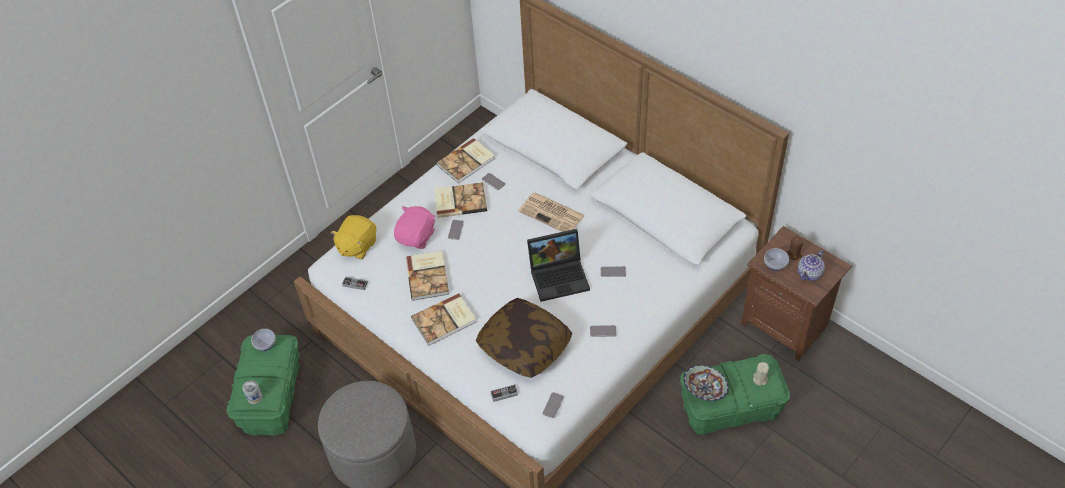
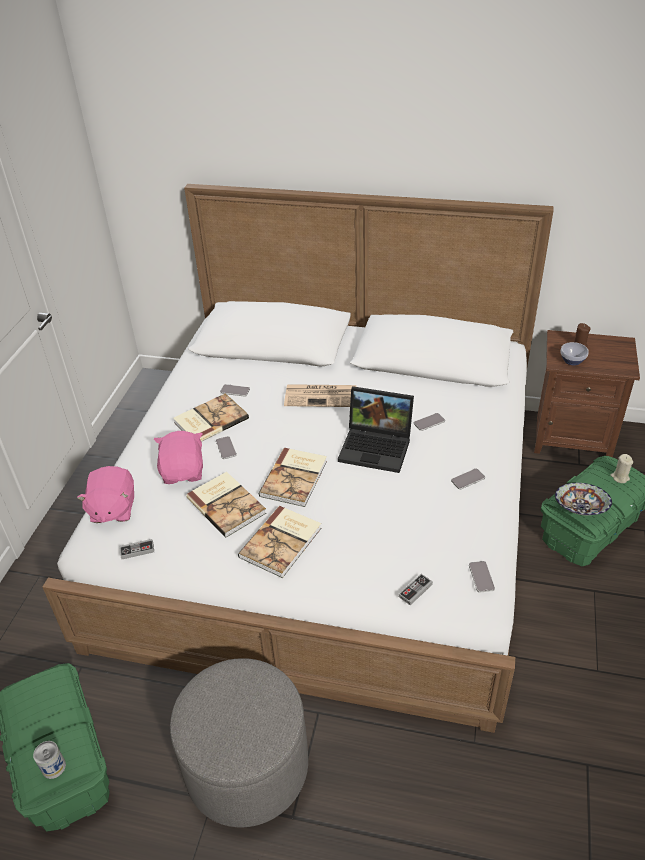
camera: 30 degrees left, 10 degrees down
bowl [251,329,276,351] -> none
yellow plush toy [331,215,376,259] -> pink plush toy [77,466,134,523]
book [436,138,495,184] -> book moved to [259,448,327,507]
pillow [476,298,572,378] -> none
laptop [527,229,590,302] -> laptop turned 60 degrees clockwise [338,386,414,473]
teapot [798,250,825,281] -> none

